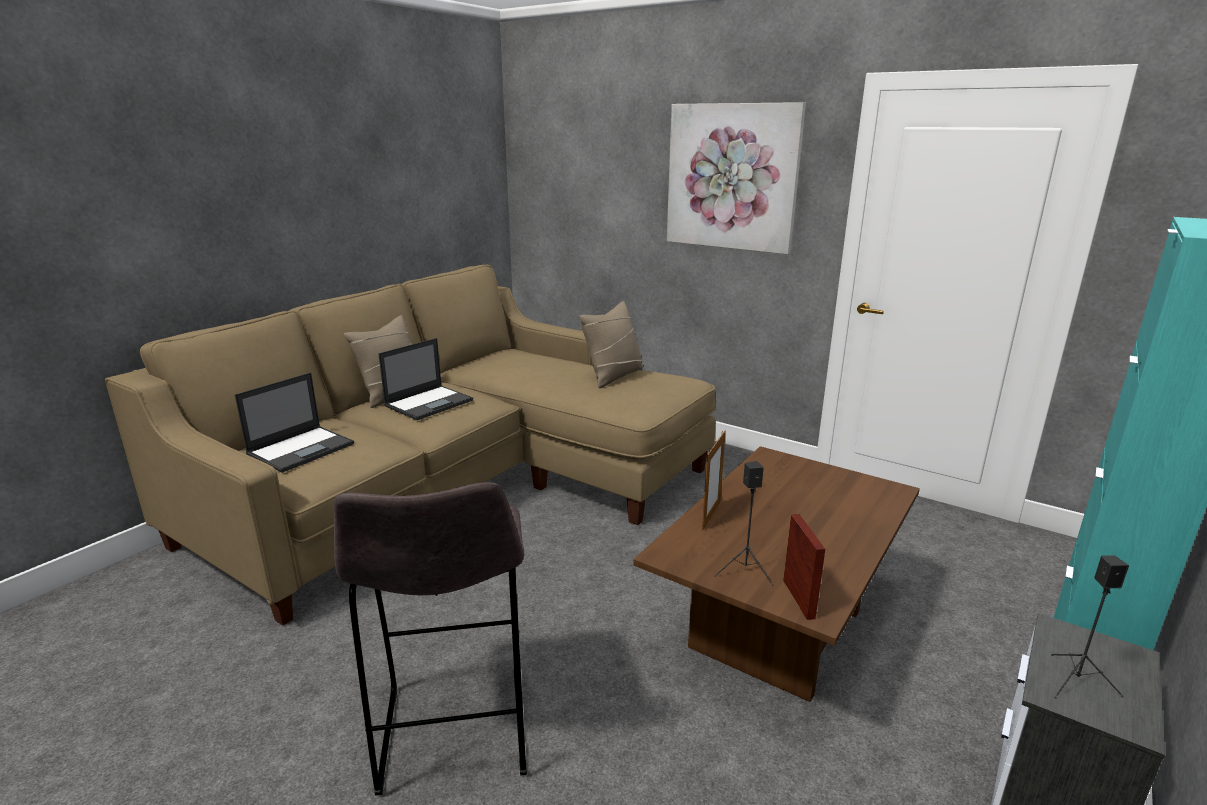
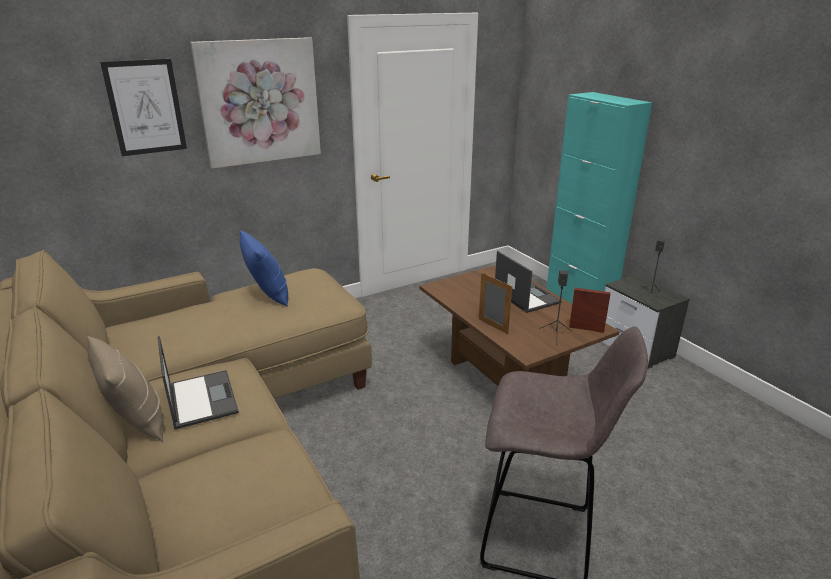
camera: 65 degrees left, 5 degrees up
laptop [235,372,354,473] -> laptop moved to [495,251,562,313]
beige pillow [579,301,643,388] -> blue pillow [239,230,288,307]
none -> picture [100,59,187,156]

